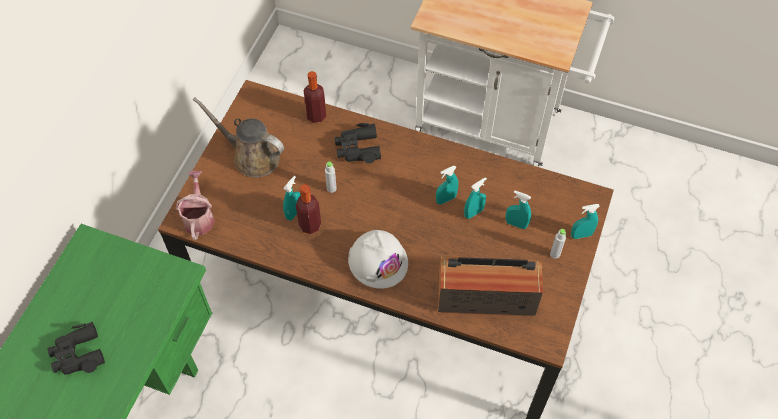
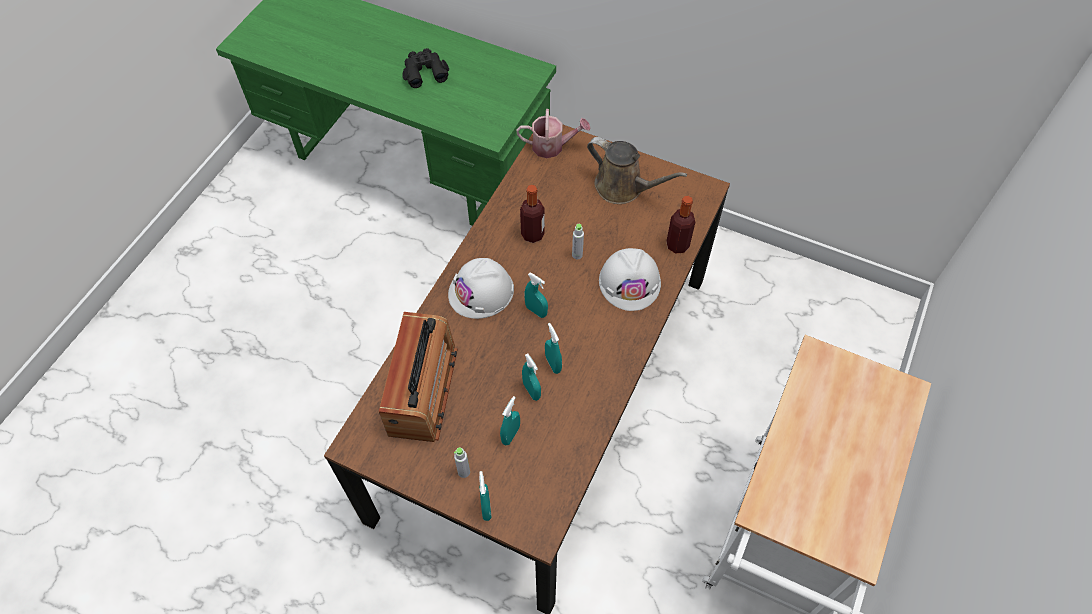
camera: 95 degrees right, 0 degrees up
brown watering can [193,97,284,178] -> brown watering can turned 90 degrees clockwise [587,137,687,204]
turquoise spray bottle [283,176,301,220] -> turquoise spray bottle moved to [524,273,548,318]
black binoculars [335,123,381,164] -> white hard hat [599,248,661,311]

